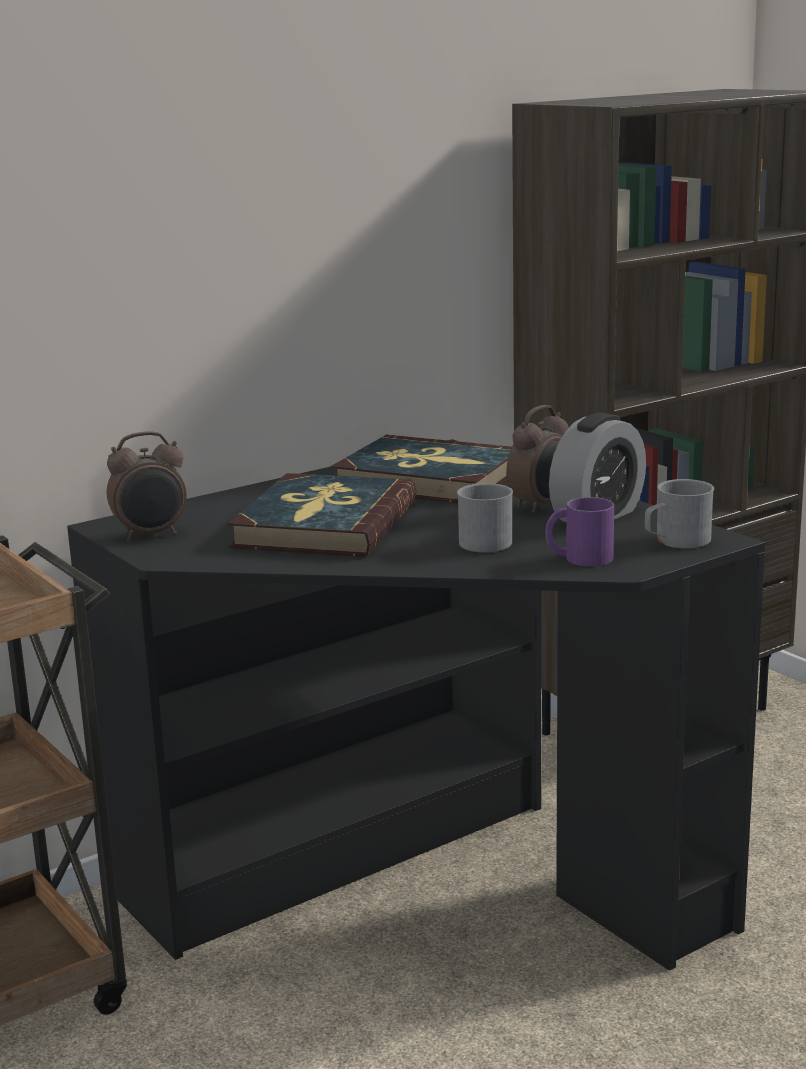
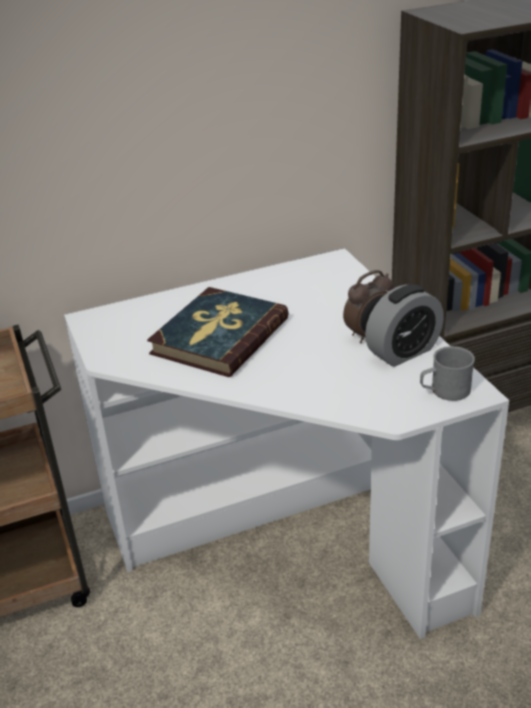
camera: 15 degrees right, 15 degrees up
black desk [67,439,765,971] -> white desk [64,248,509,639]
alarm clock [107,431,187,541] -> none
book [331,435,512,503] -> none
grey mug [457,483,513,553] -> none
purple mug [545,497,614,566] -> none

